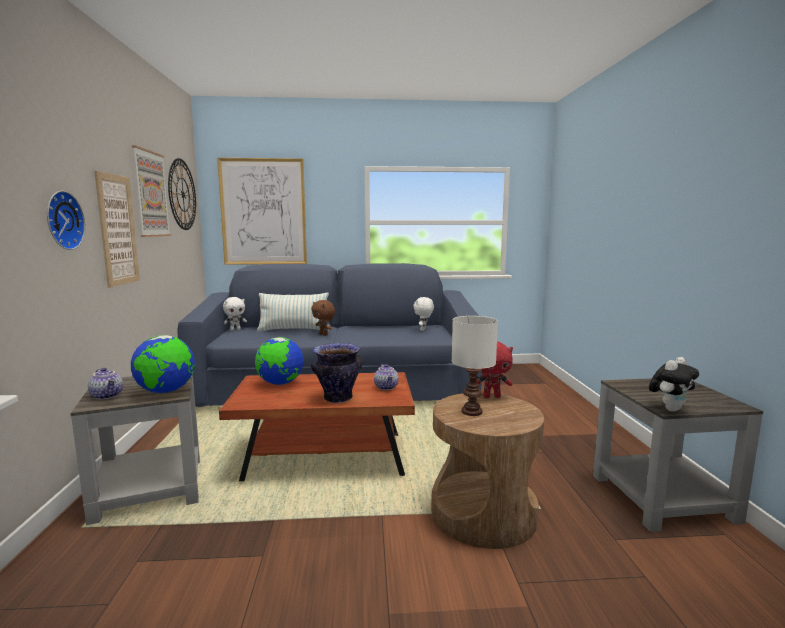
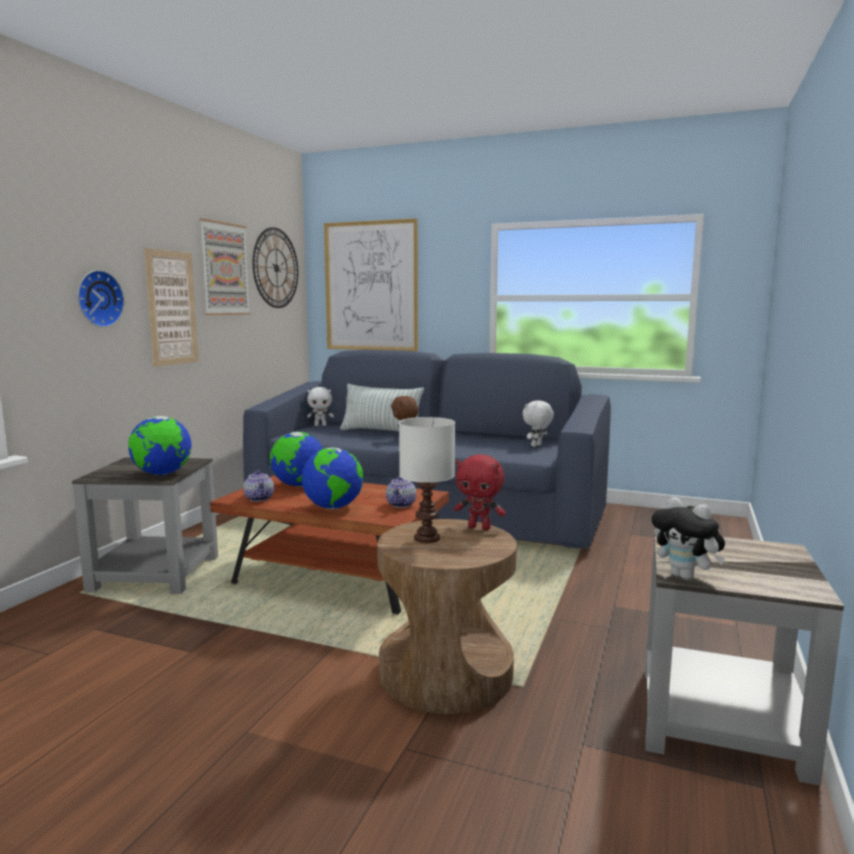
camera: 25 degrees right, 0 degrees up
teapot [88,368,123,400] -> teapot moved to [243,470,274,502]
vase [311,343,363,403] -> globe [302,447,363,509]
plush toy [649,357,699,412] -> plush toy turned 60 degrees clockwise [651,497,725,580]

